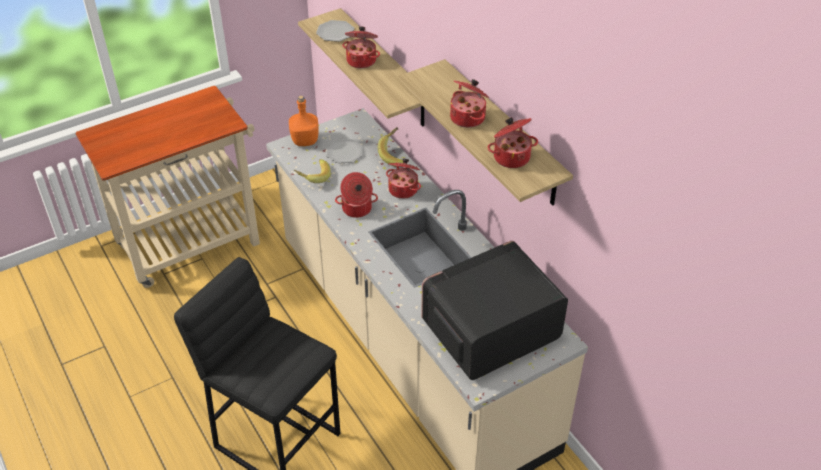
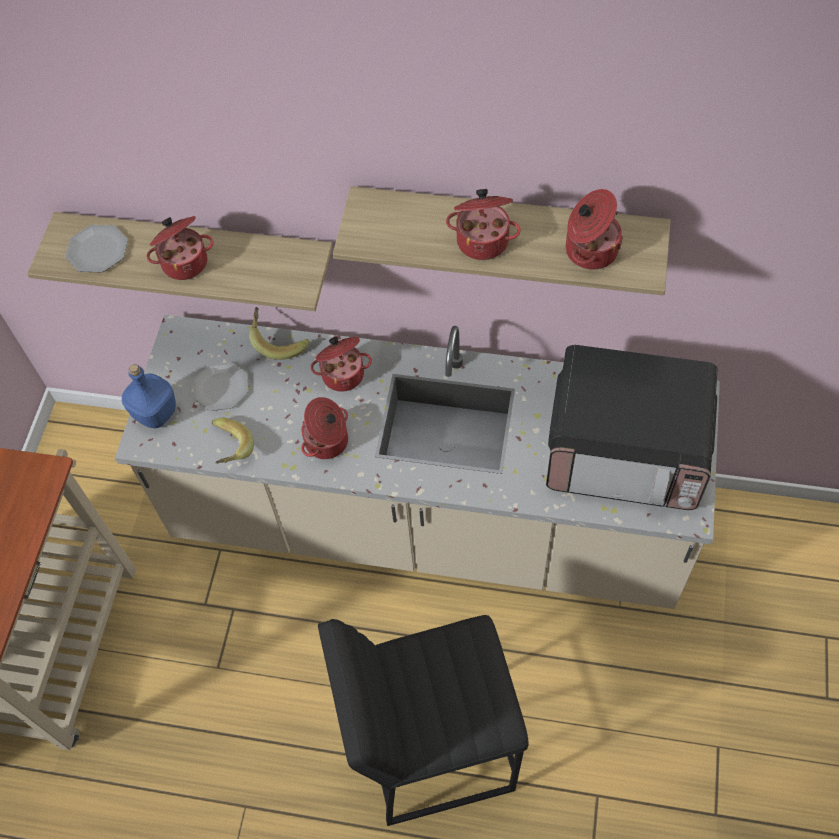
camera: 45 degrees left, 15 degrees up
orange bottle [289,96,319,146] -> blue bottle [122,364,176,428]
microwave [421,241,568,380] -> microwave turned 90 degrees counterclockwise [546,345,718,510]

